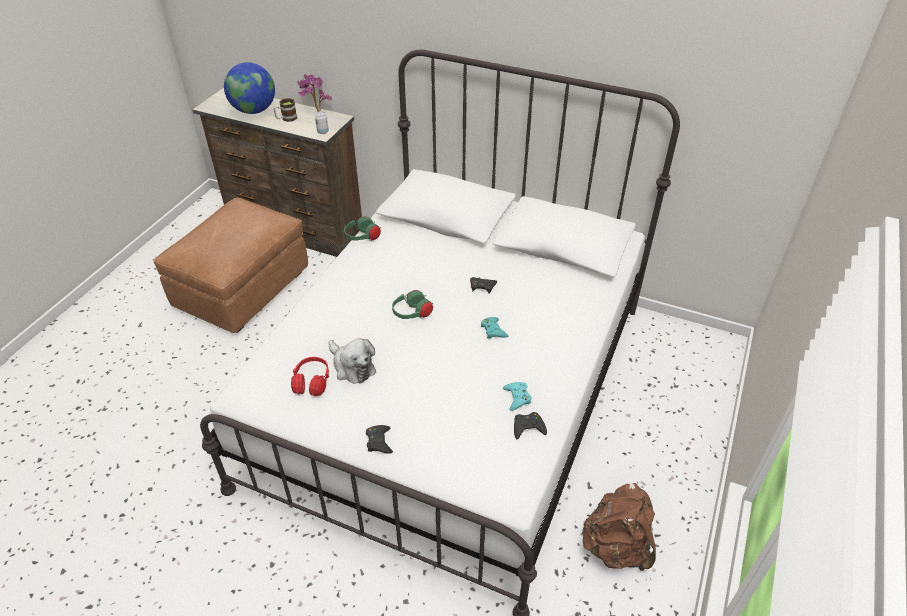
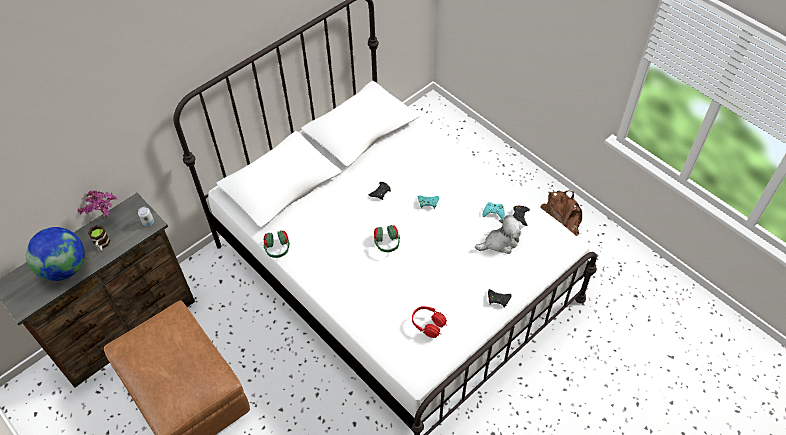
camera: 65 degrees left, 10 degrees up
plush toy [328,338,376,384] -> plush toy moved to [475,215,523,254]

